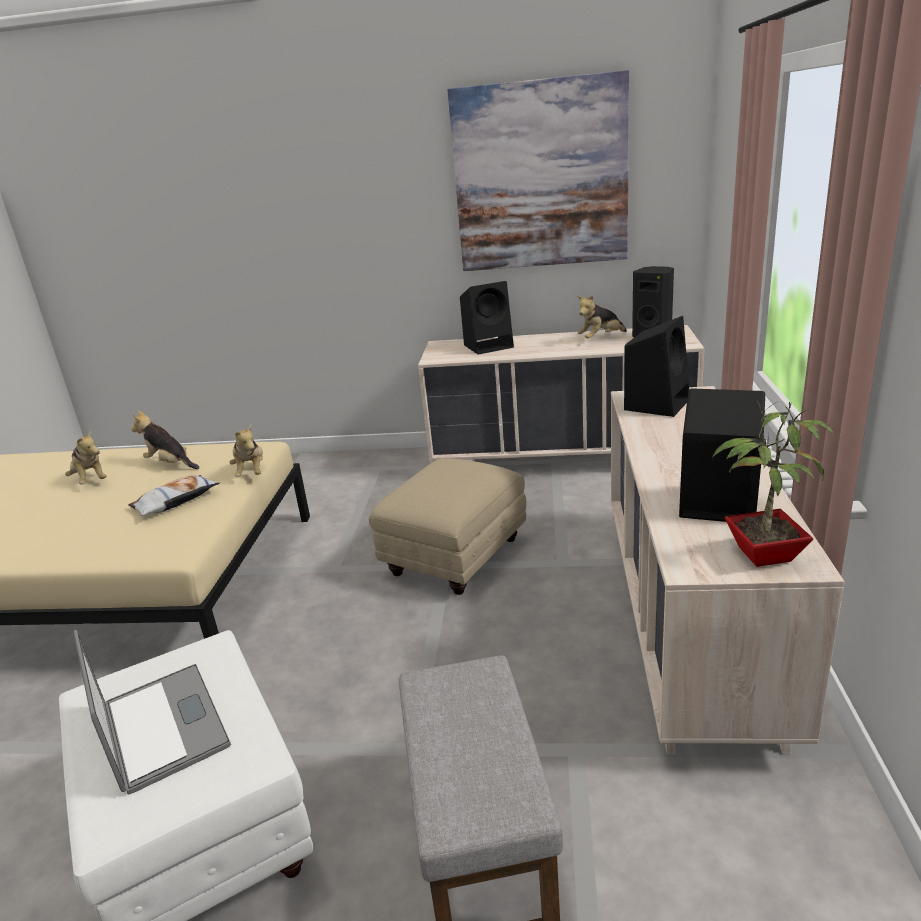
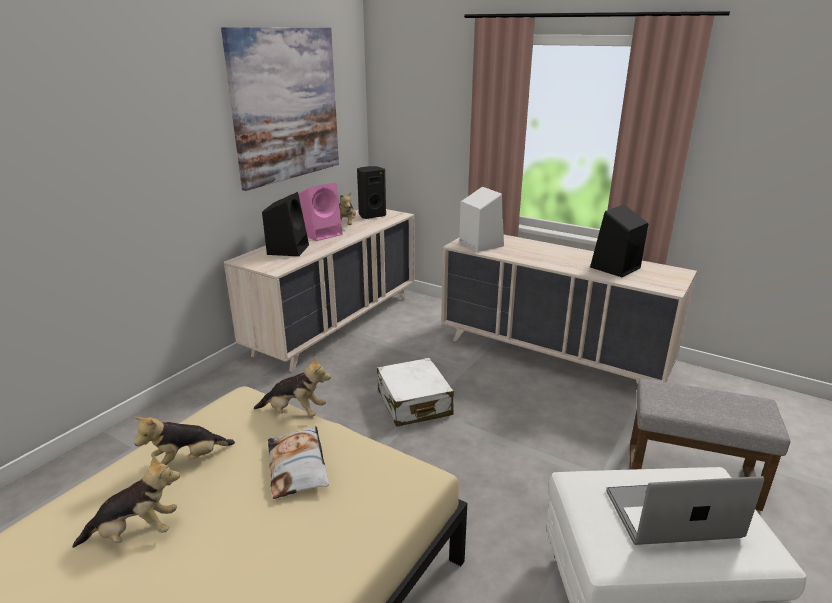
camera: 65 degrees left, 0 degrees up
beige ottoman [369,458,527,595] -> white suitcase [377,358,454,427]
black speaker [624,316,689,417] -> white speaker [459,187,504,252]
potted plant [712,400,834,567] -> none
none -> pink speaker [298,183,343,241]

